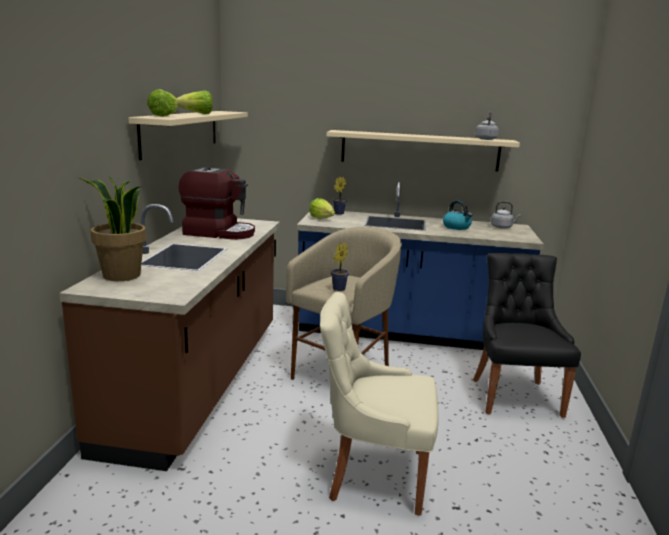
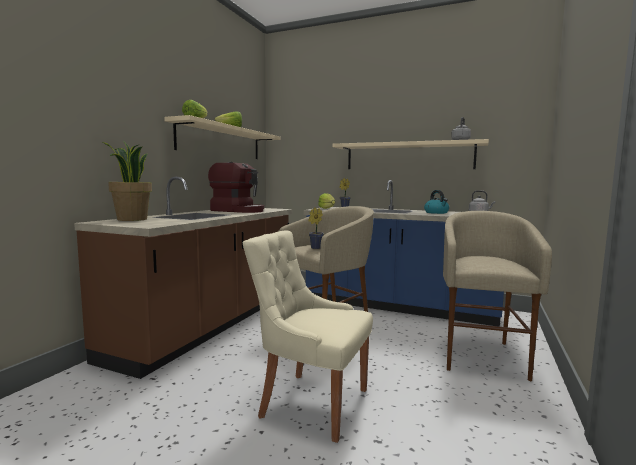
camera: 15 degrees right, 10 degrees down
black chair [473,253,581,418] -> beige stool [443,211,552,381]

